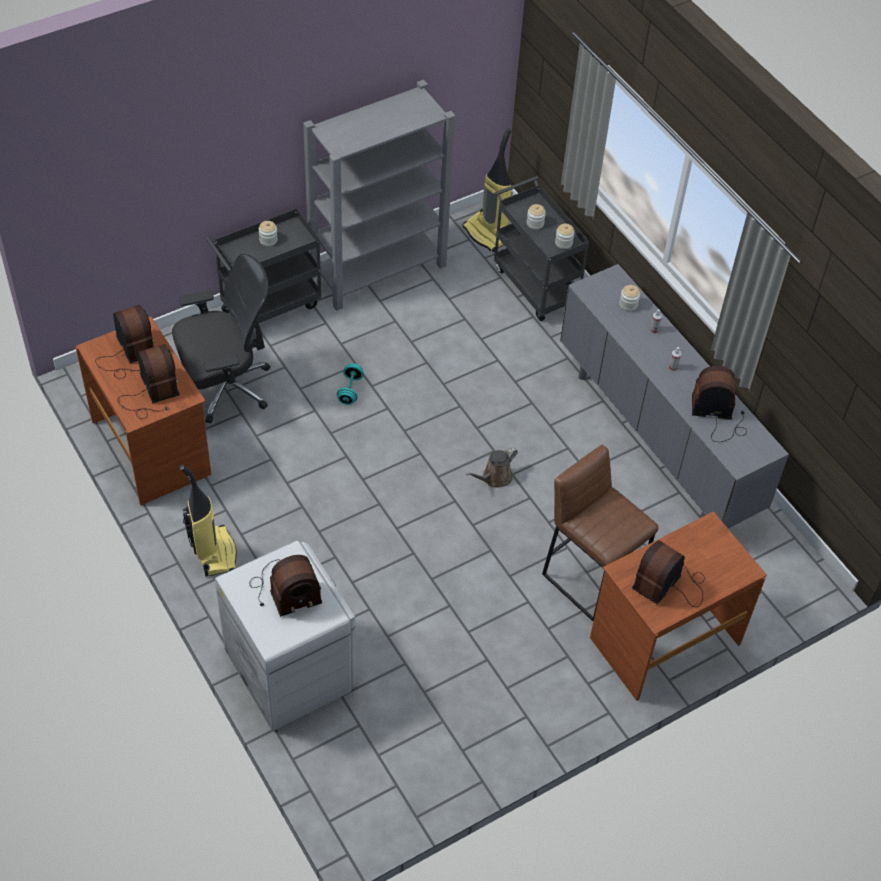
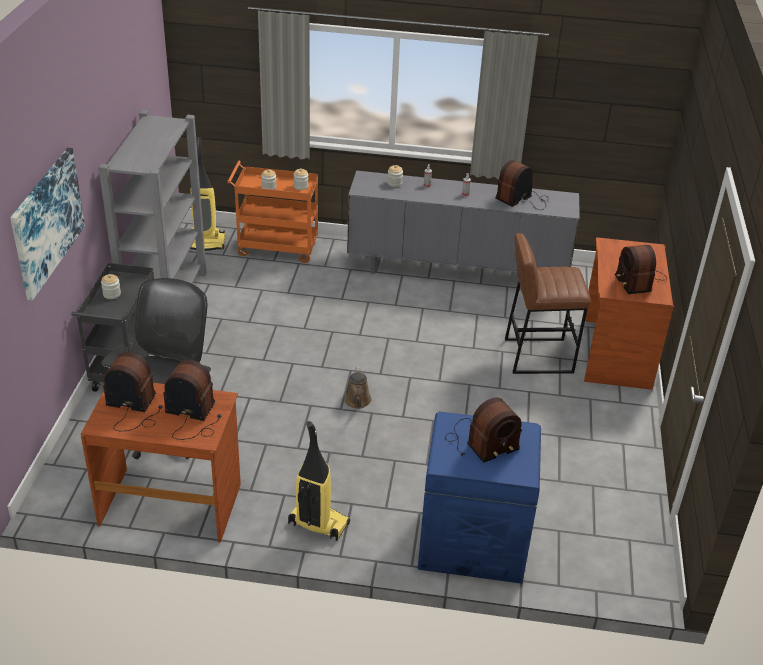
camera: 50 degrees left, 15 degrees down
white washing machine [215,540,356,731] -> blue washing machine [418,412,541,584]
radio [249,555,322,617] -> radio turned 45 degrees clockwise [445,398,522,463]
turquoise dumbbell [337,363,364,405] -> none
brown watering can [466,447,518,488] -> brown watering can moved to [344,367,371,408]
grey cart [494,176,589,321] -> orange cart [227,161,318,263]
none -> picture [10,148,85,300]

